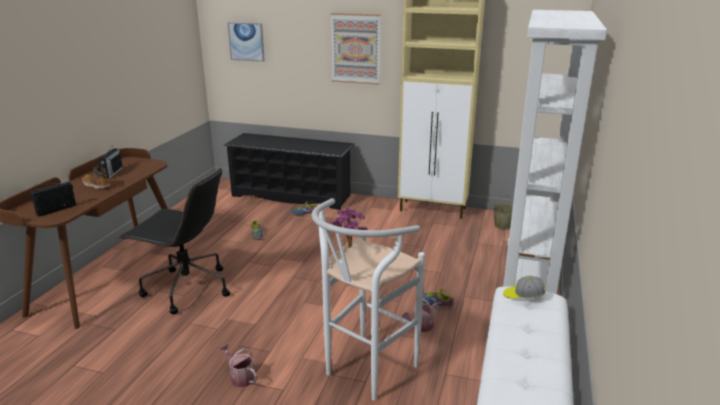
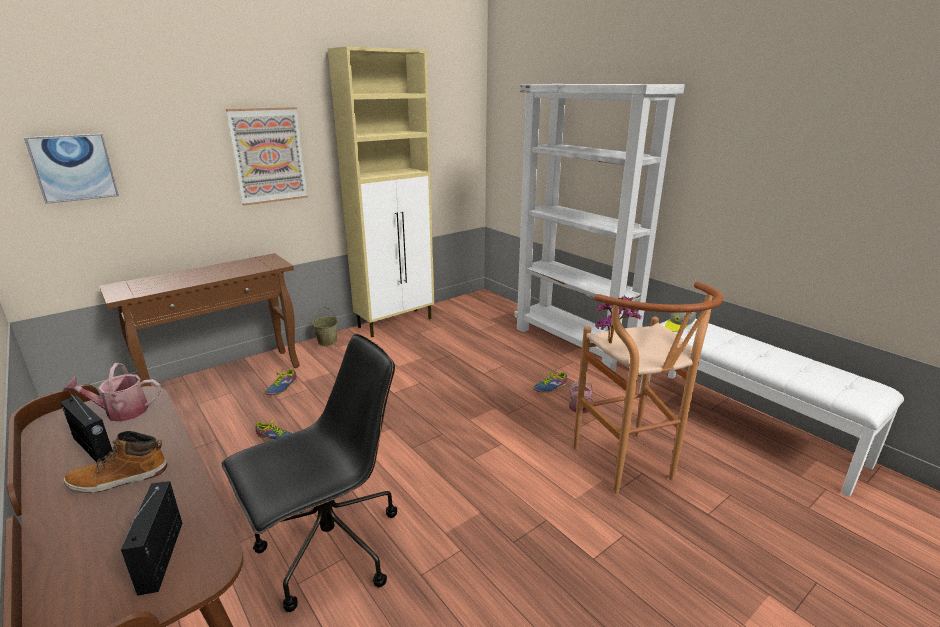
camera: 55 degrees left, 0 degrees up
watering can [219,343,257,387] -> watering can moved to [63,363,161,422]
black shoe rack [223,133,355,210] -> brown console table [99,253,300,387]
white stool [311,198,425,401] -> brown stool [574,282,723,494]
beige bucket [493,195,513,230] -> beige bucket moved to [312,307,338,346]

